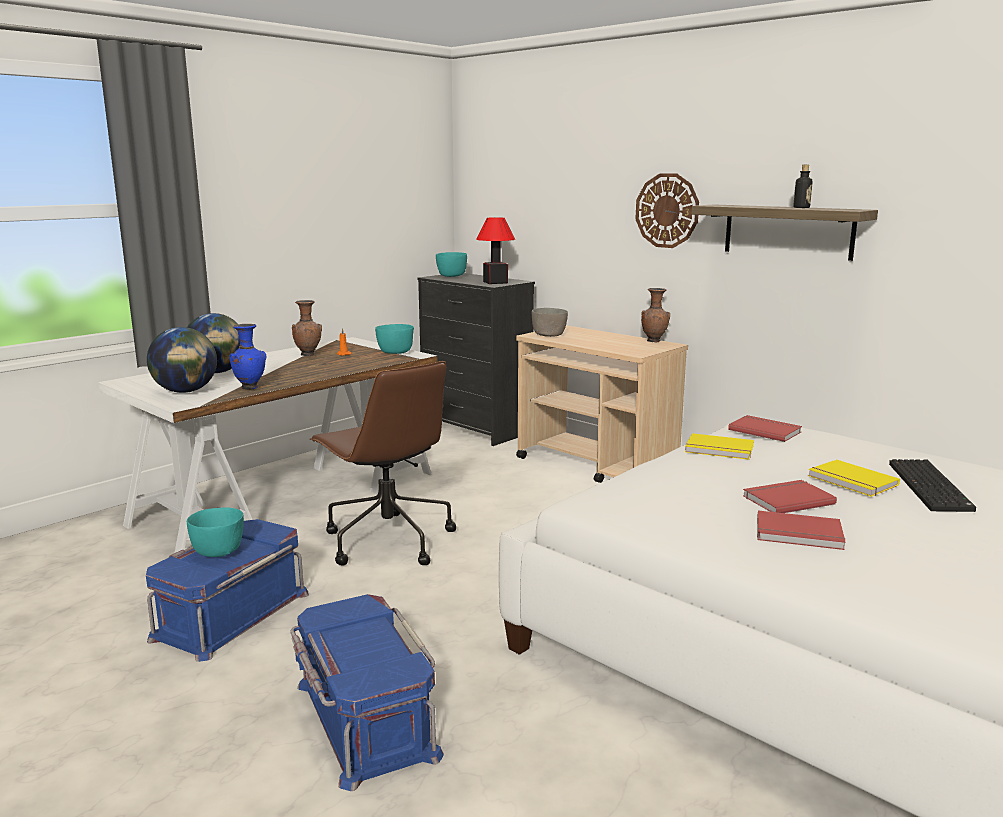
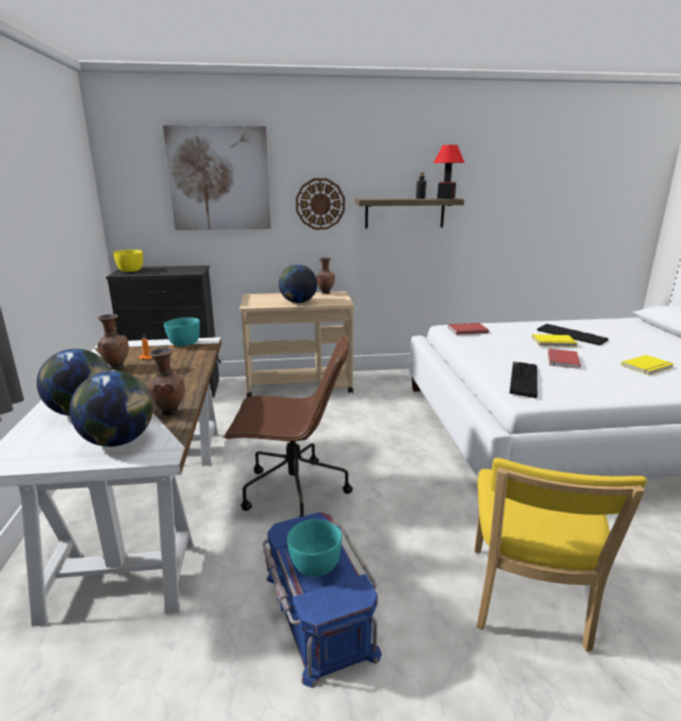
camera: 50 degrees left, 5 degrees up
blue vase [229,324,266,389] -> brown vase [148,348,185,416]
blue storage box [290,594,444,791] -> yellow chair [475,458,647,652]
turquoise bowl [436,252,467,277] -> yellow bowl [113,250,143,272]
table lamp [476,217,515,284] -> table lamp moved to [433,145,464,199]
grey bowl [532,308,568,337] -> none
yellow book [685,433,754,460] -> yellow book moved to [621,355,674,375]
red book [757,511,845,550] -> none
none -> picture [163,125,271,230]
none -> globe [279,264,317,303]
none -> keyboard [509,362,537,398]

